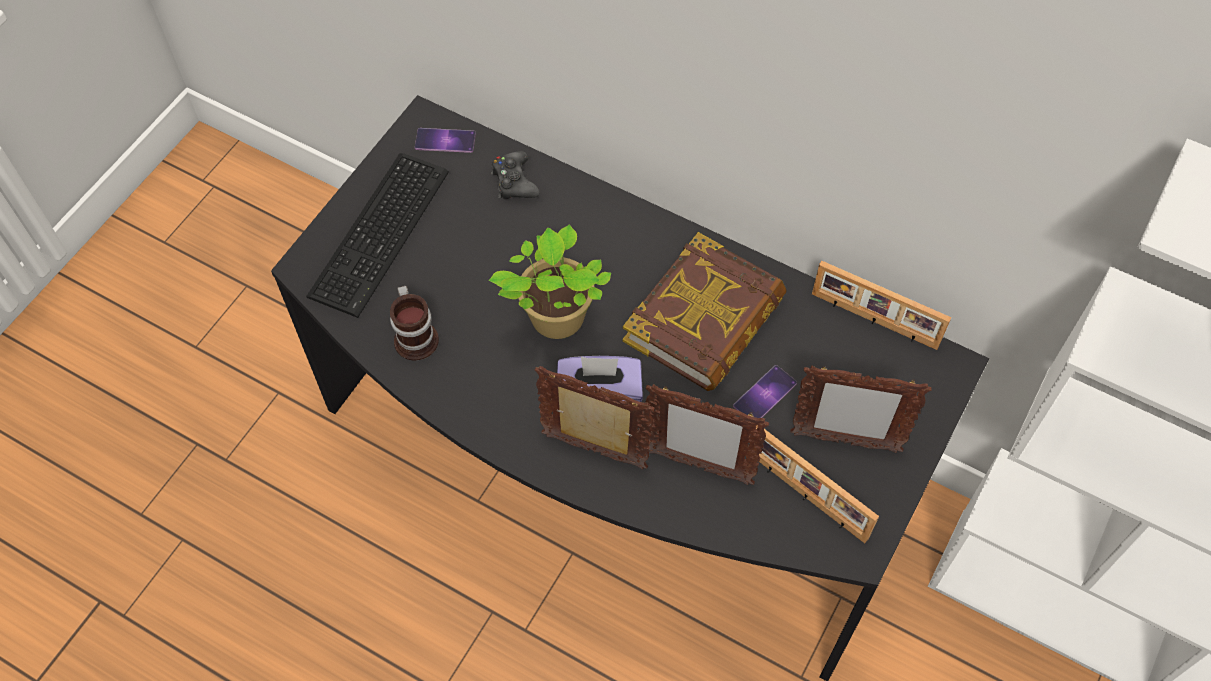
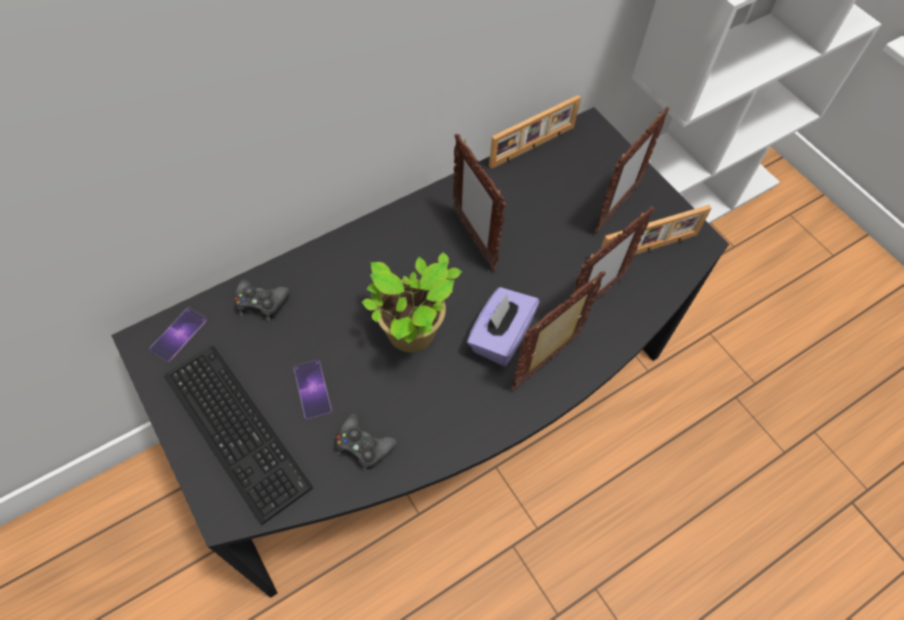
camera: 65 degrees left, 0 degrees up
mug [390,286,439,360] -> black game controller [335,414,397,472]
book [623,232,787,391] -> picture frame [453,134,506,271]
phone [733,365,797,418] -> phone moved to [293,360,332,419]

